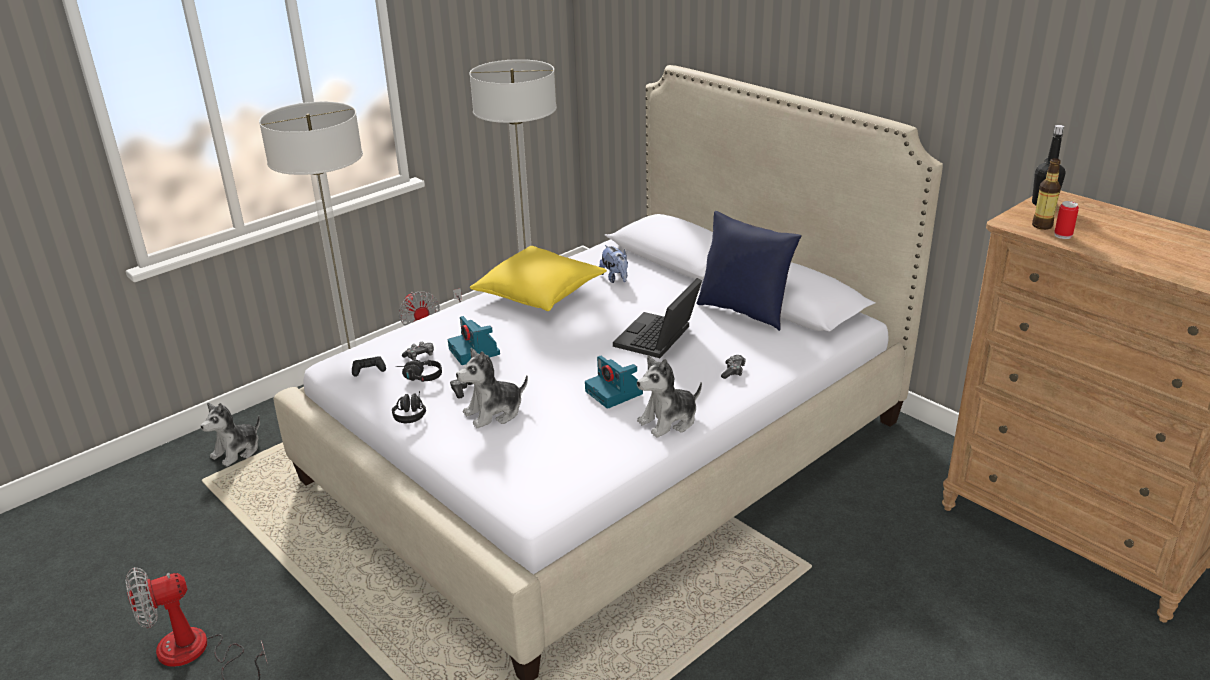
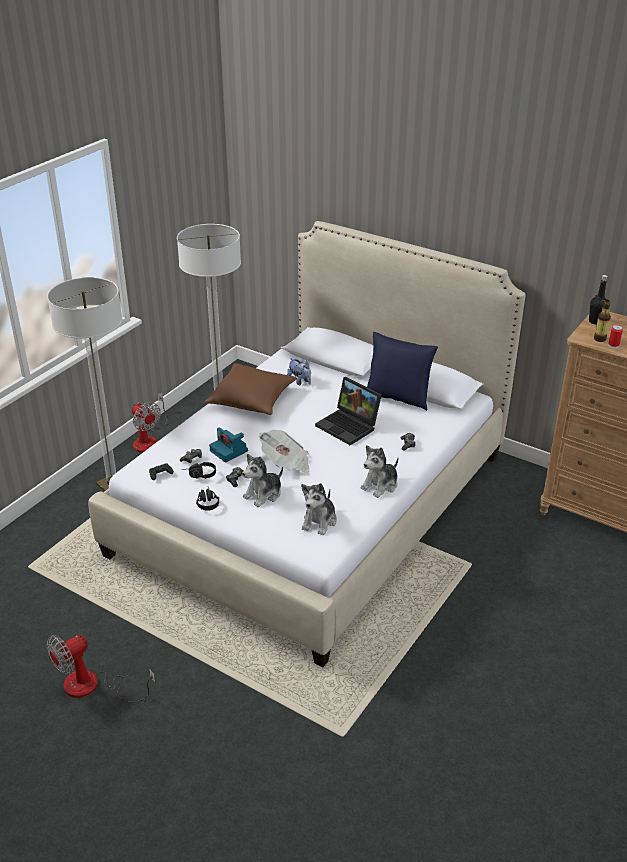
camera: 15 degrees left, 5 degrees up
plush toy [201,403,260,467] -> plush toy moved to [301,483,337,535]
yellow pillow [470,246,607,311] -> brown pillow [205,363,297,415]
camera [585,356,643,409] -> none
laptop [613,278,702,358] -> laptop turned 60 degrees counterclockwise [315,377,382,445]
none -> newspaper [259,430,309,473]

